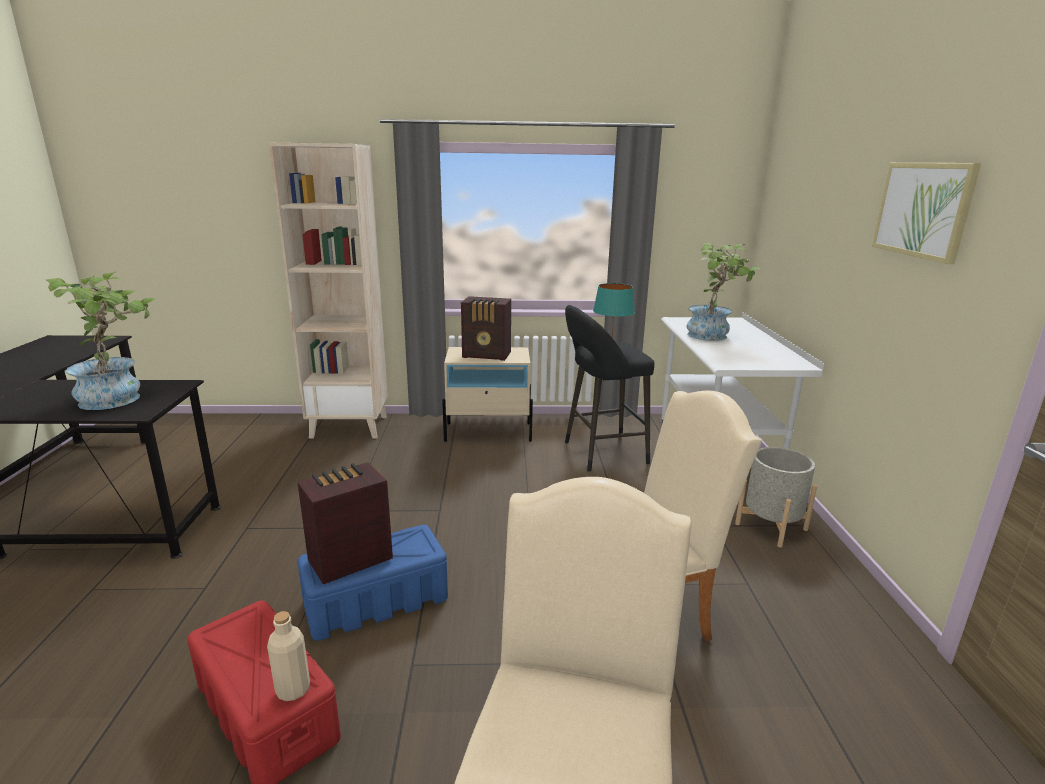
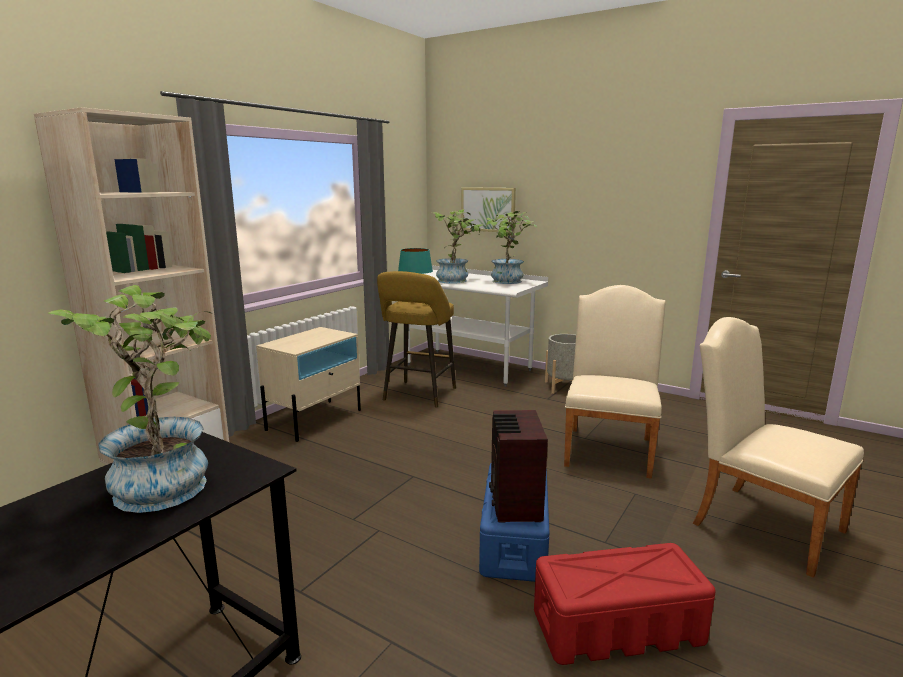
camera: 55 degrees left, 5 degrees down
beige bottle [267,611,310,701] -> none
radio [461,296,511,361] -> none
black stool [565,305,654,471] -> yellow stool [377,271,456,408]
picture [872,163,981,264] -> picture moved to [461,187,516,232]
none -> potted plant [486,211,537,284]

